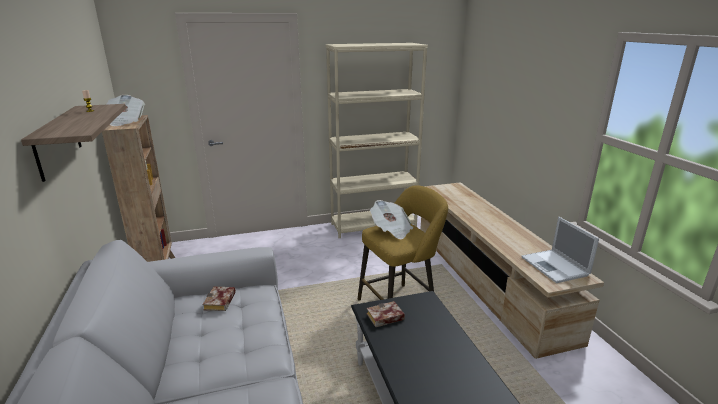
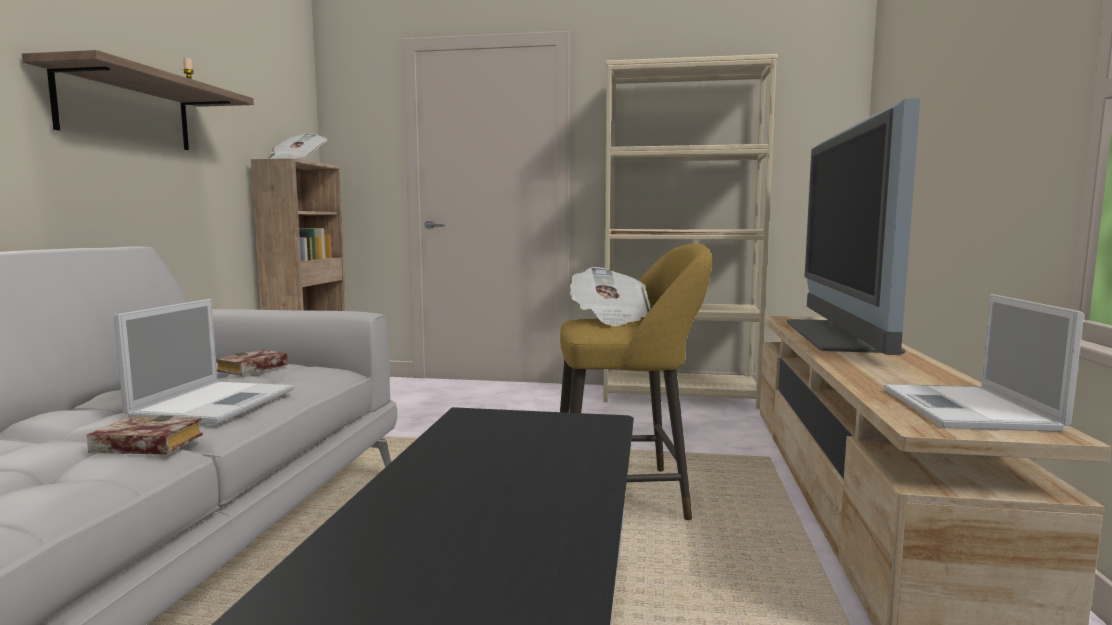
camera: 25 degrees right, 15 degrees down
book [367,301,405,327] -> book moved to [87,415,203,455]
none -> laptop [114,299,294,424]
none -> television [787,98,921,355]

